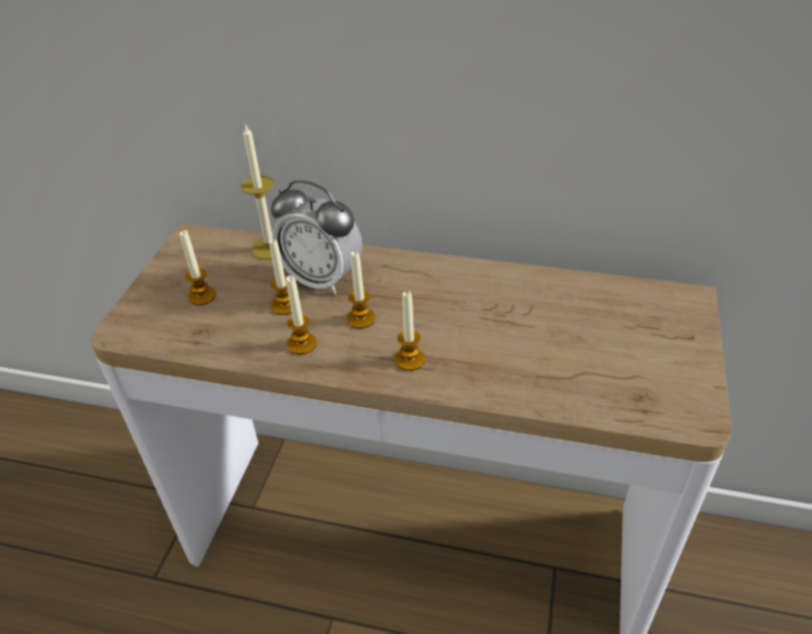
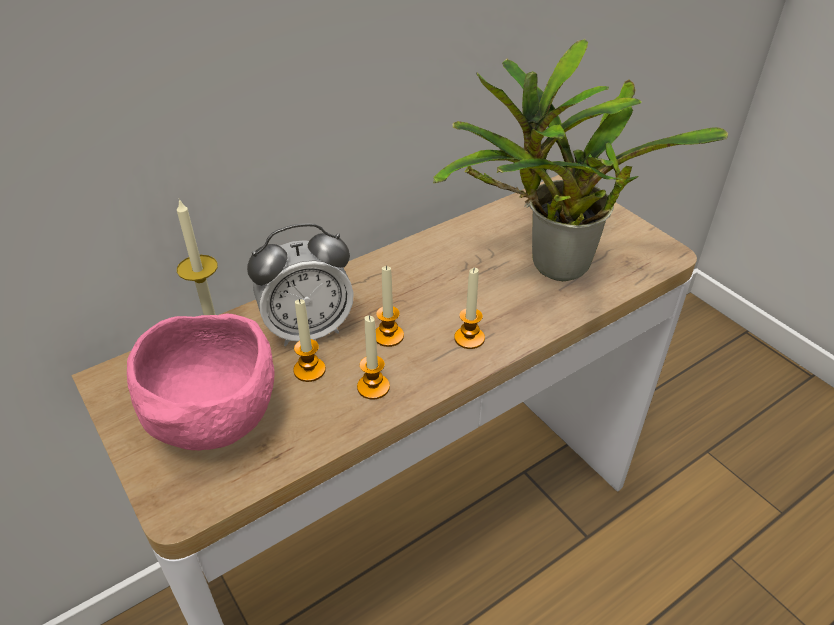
camera: 50 degrees left, 0 degrees up
candle [180,230,216,305] -> pink bowl [127,313,274,451]
none -> potted plant [433,38,728,281]

